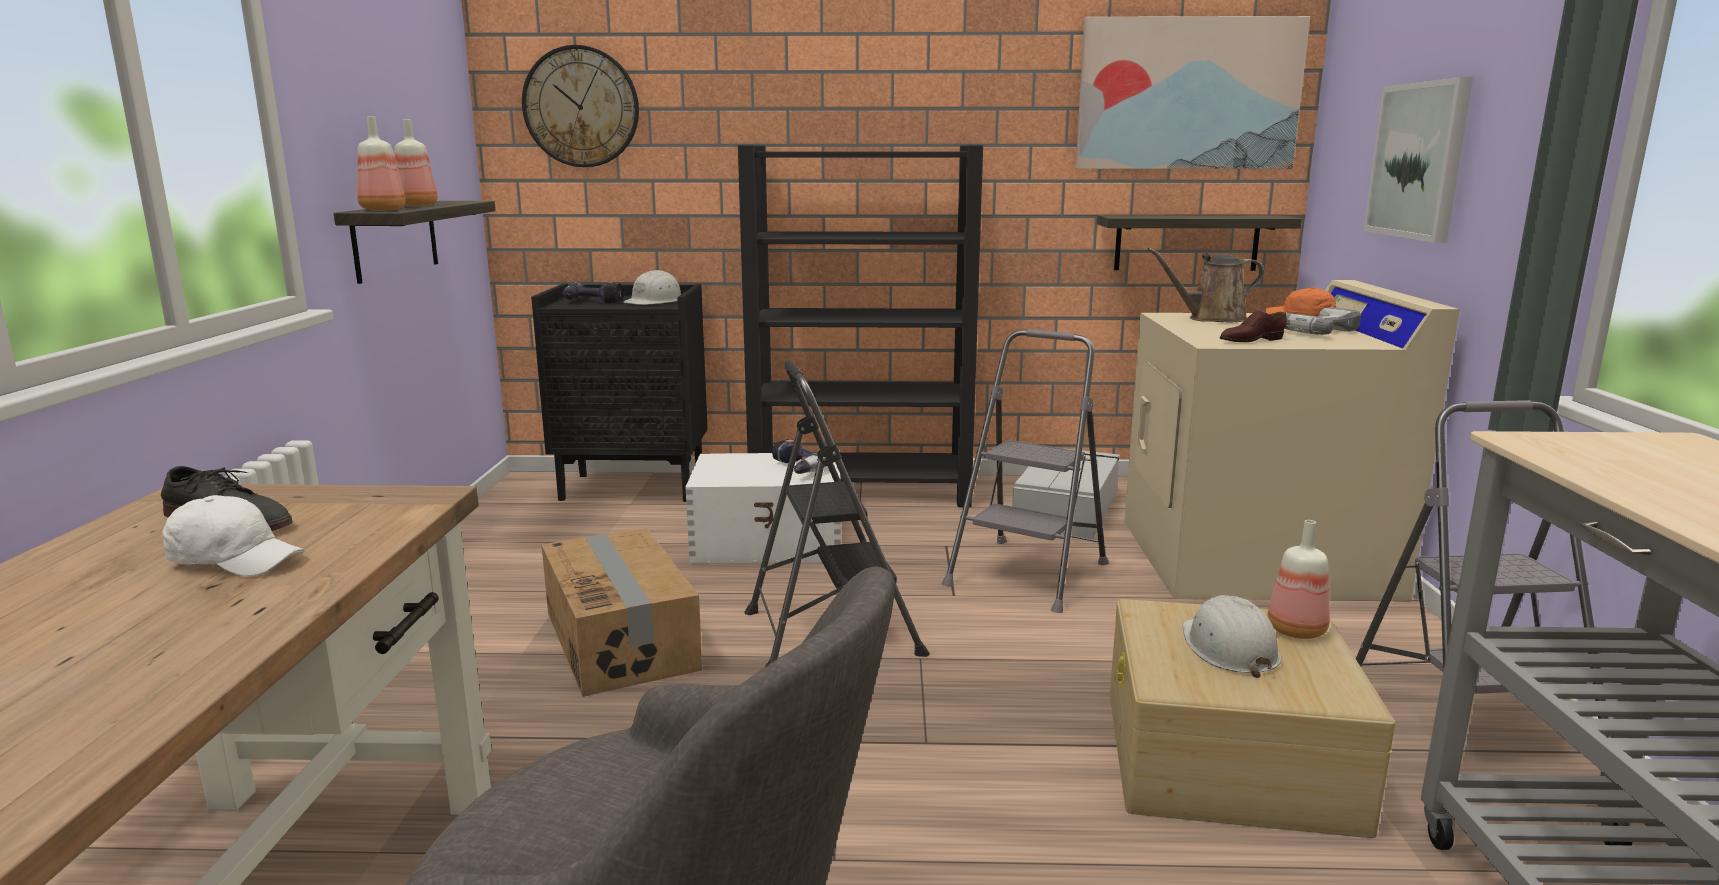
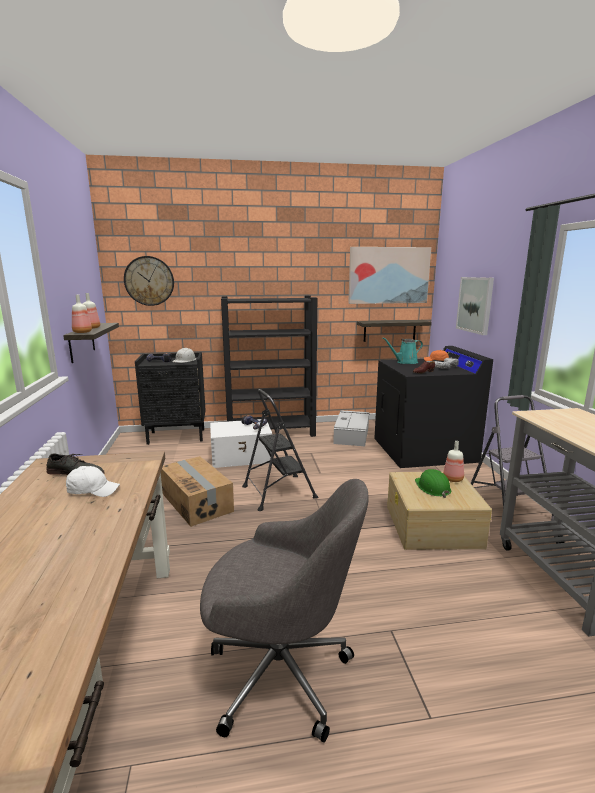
camera: 10 degrees left, 0 degrees up
grey step ladder [942,329,1109,613] -> none
beige washing machine [1124,280,1460,601] -> black washing machine [374,346,493,468]
brown watering can [1147,248,1264,322] -> turquoise watering can [382,337,423,364]
white hard hat [1182,595,1282,678] -> green hard hat [415,469,451,498]

